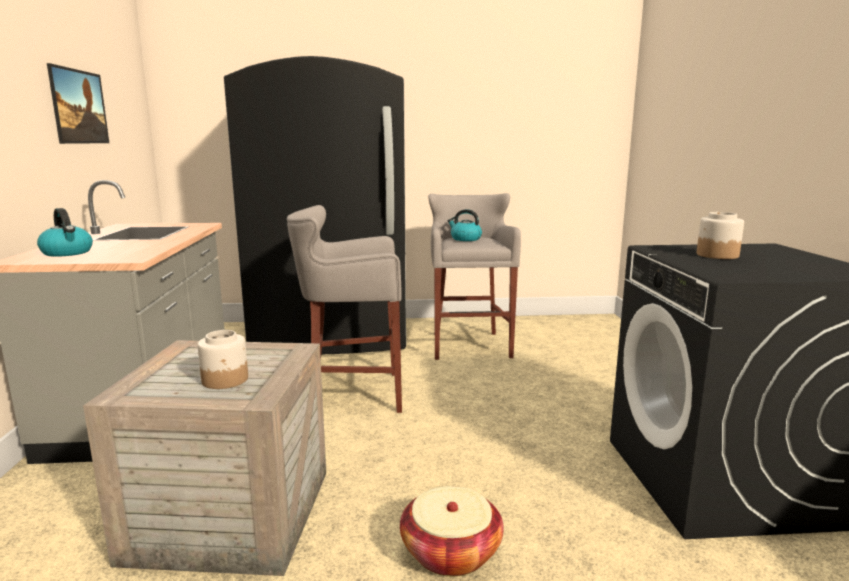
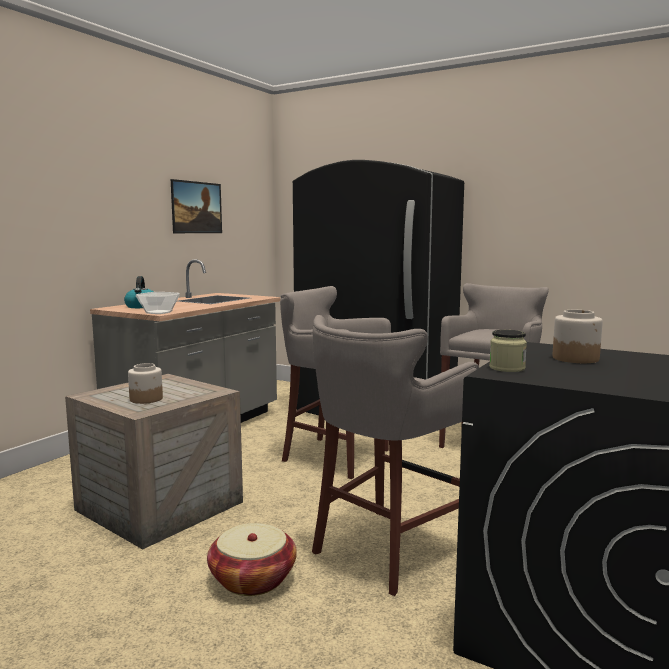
camera: 35 degrees right, 5 degrees down
kettle [448,209,482,241] -> none
none -> bowl [136,292,180,314]
none -> grey stool [312,315,479,596]
none -> jar [489,330,527,372]

